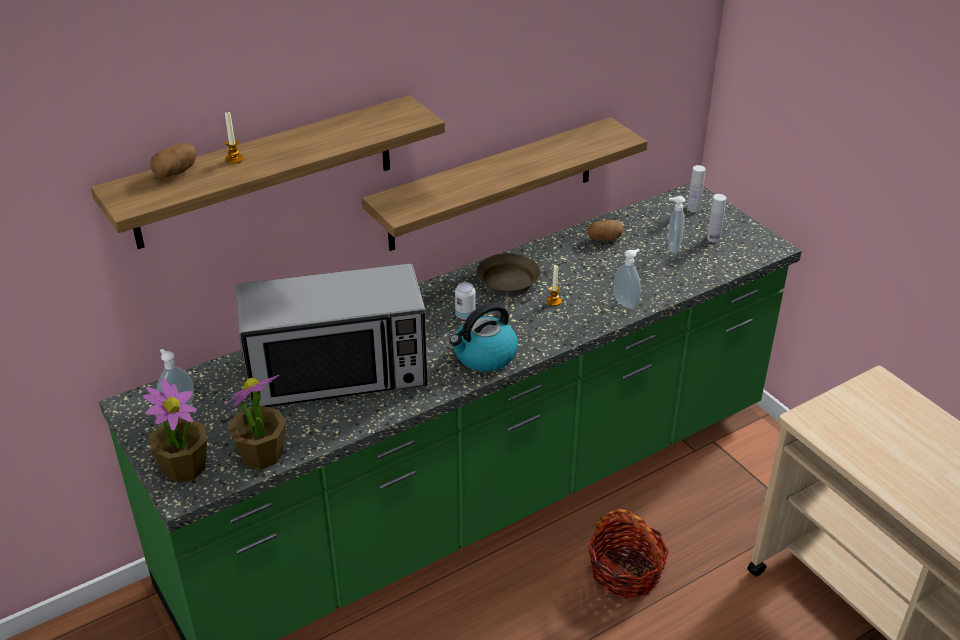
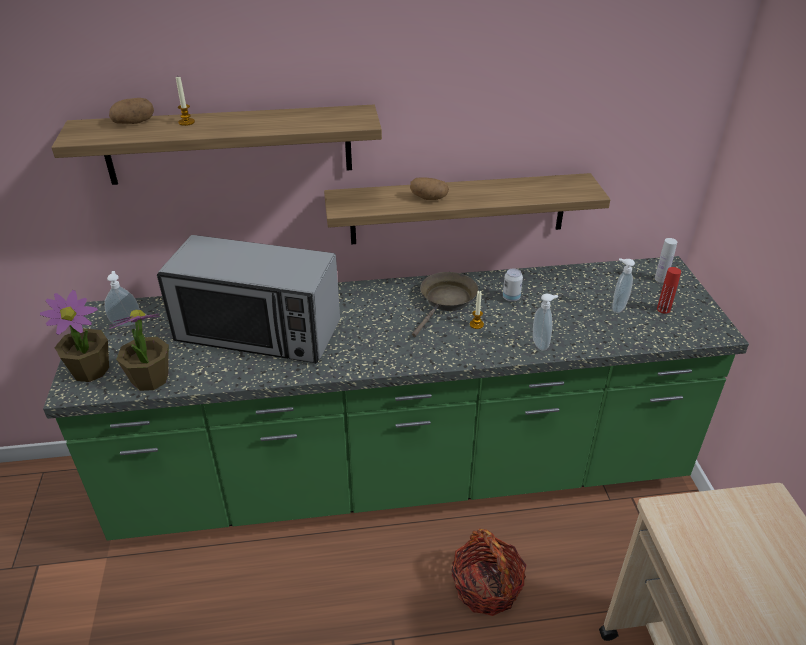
camera: 25 degrees right, 0 degrees up
kettle [449,303,518,372] -> none
can [455,282,476,320] -> can moved to [503,269,523,302]
potato [587,220,623,241] -> potato moved to [410,177,449,200]
white bottle [707,194,726,242] -> red bottle [657,267,681,314]

